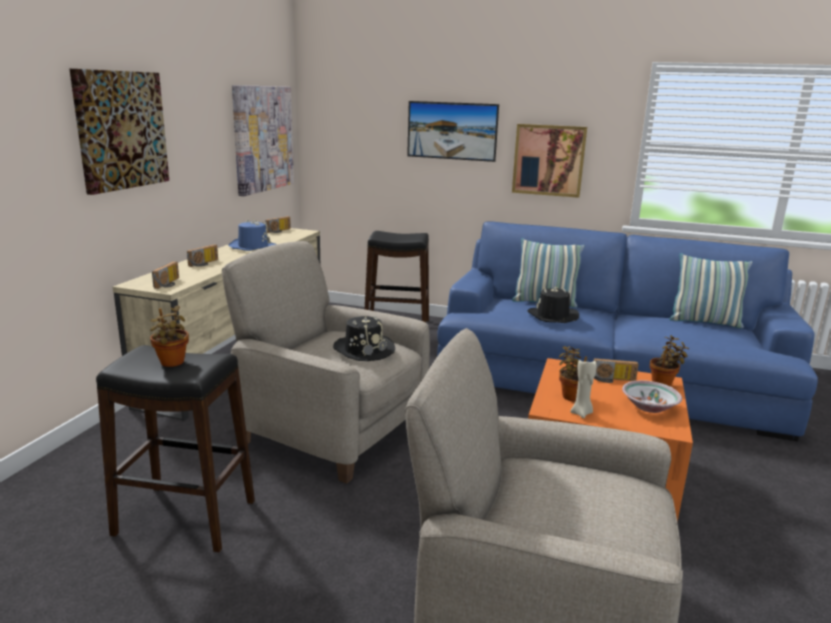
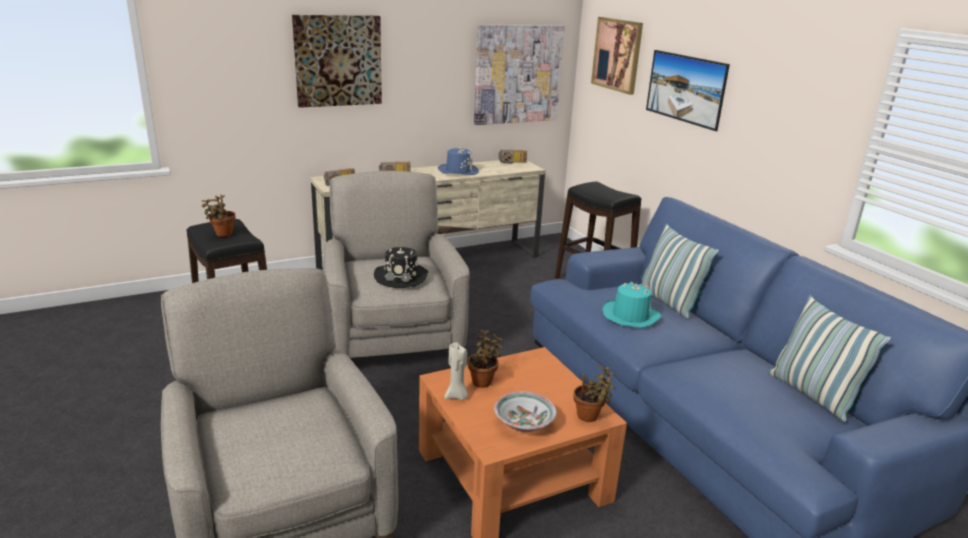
camera: 45 degrees right, 5 degrees up
picture [512,124,587,198] -> picture moved to [591,17,643,95]
black hat [527,287,579,323] -> turquoise hat [602,282,661,328]
radio [593,358,639,383] -> none

